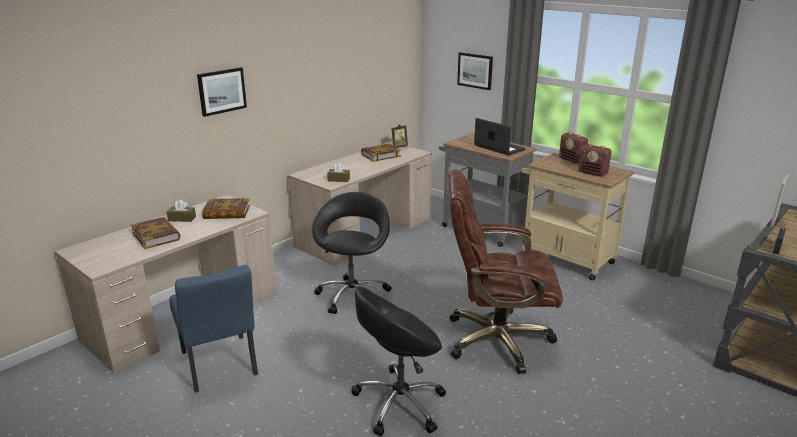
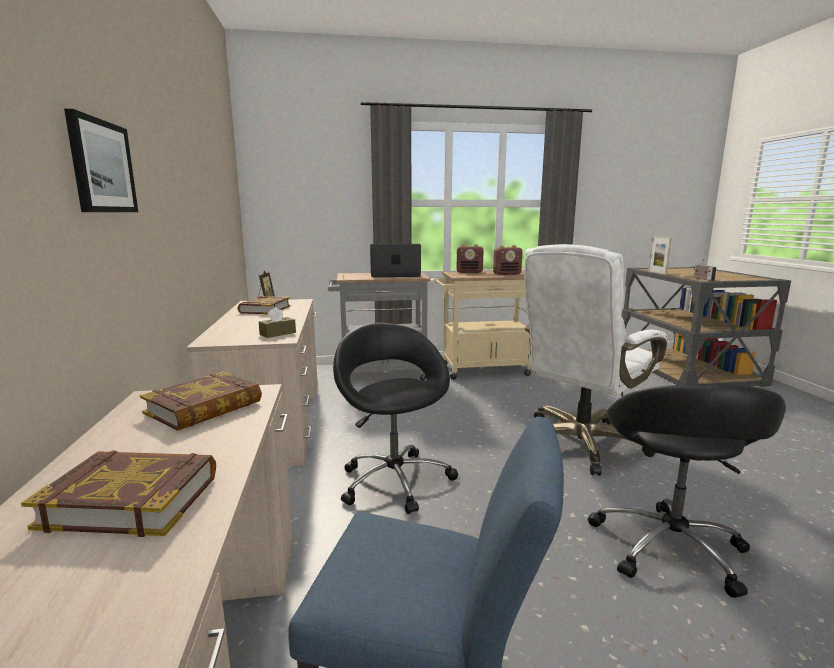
camera: 50 degrees left, 10 degrees down
brown tissue box [167,200,196,222] -> none
brown office chair [448,169,563,374] -> white office chair [525,244,667,476]
picture [457,52,493,90] -> none

